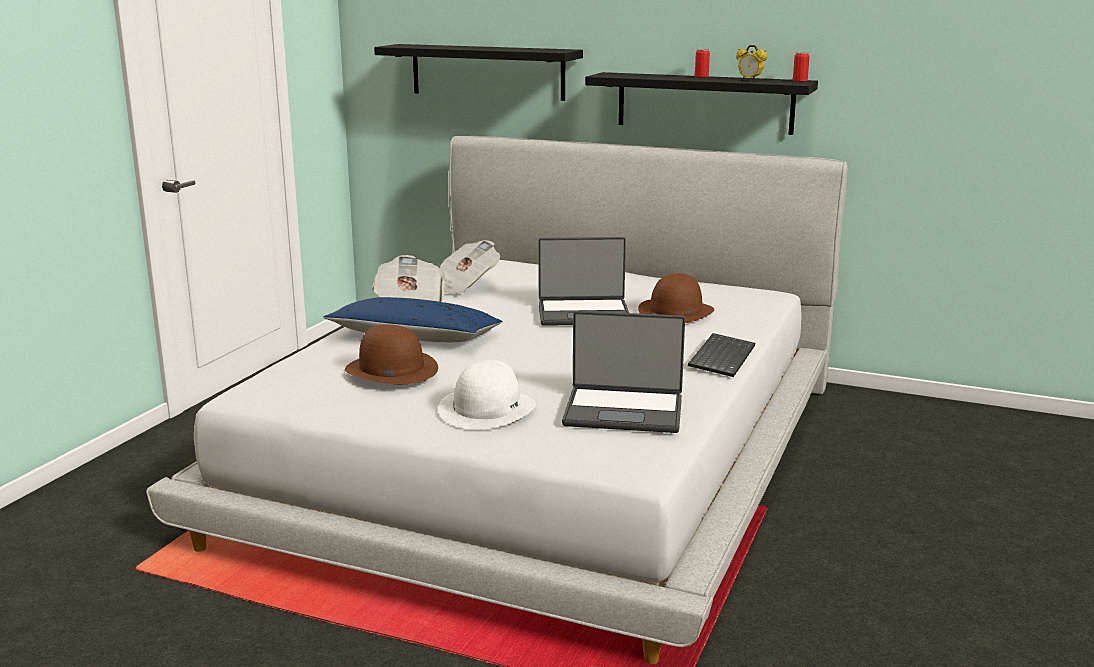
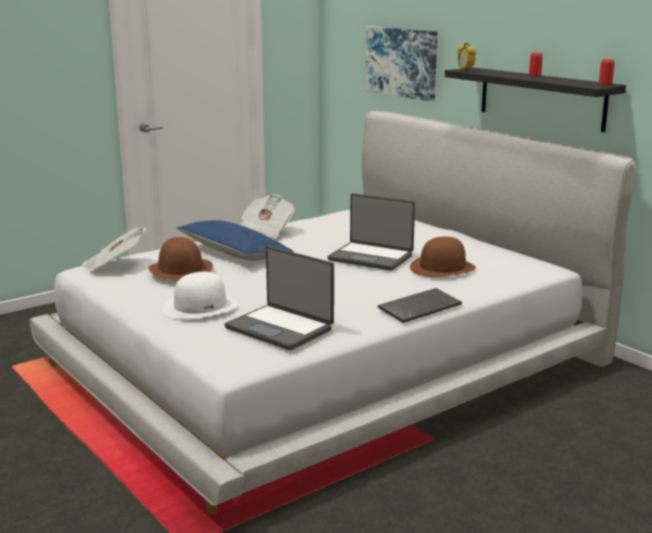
camera: 30 degrees right, 0 degrees up
black shelf [374,44,583,101] -> picture [365,26,438,101]
newspaper [440,240,500,294] -> newspaper moved to [82,227,146,271]
alarm clock [736,45,767,81] -> alarm clock moved to [457,43,476,71]

